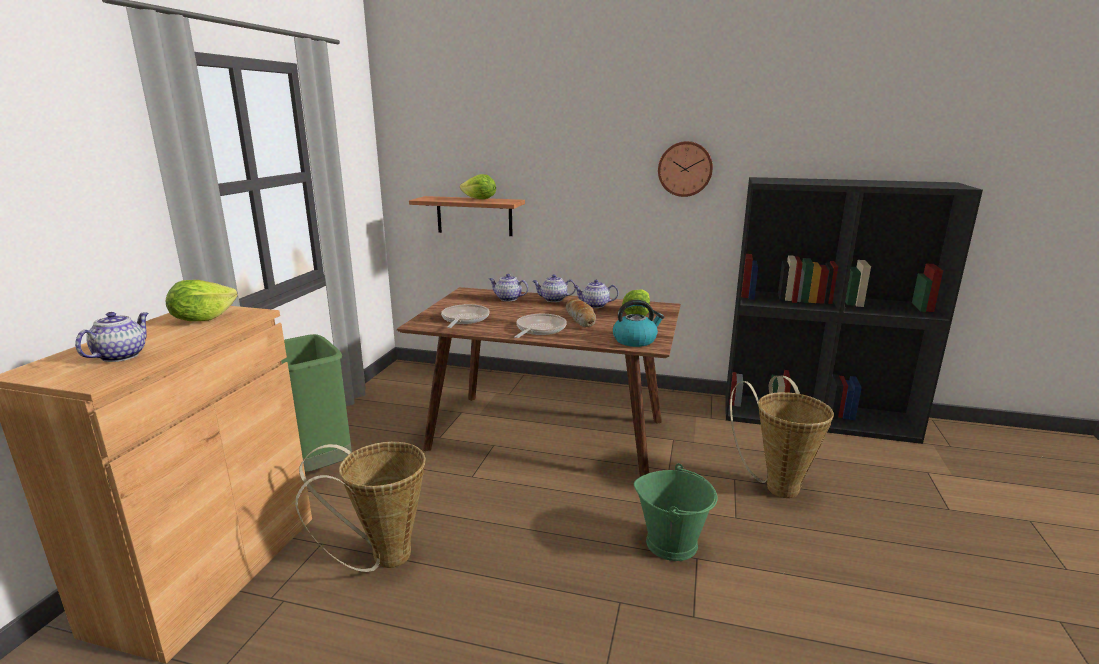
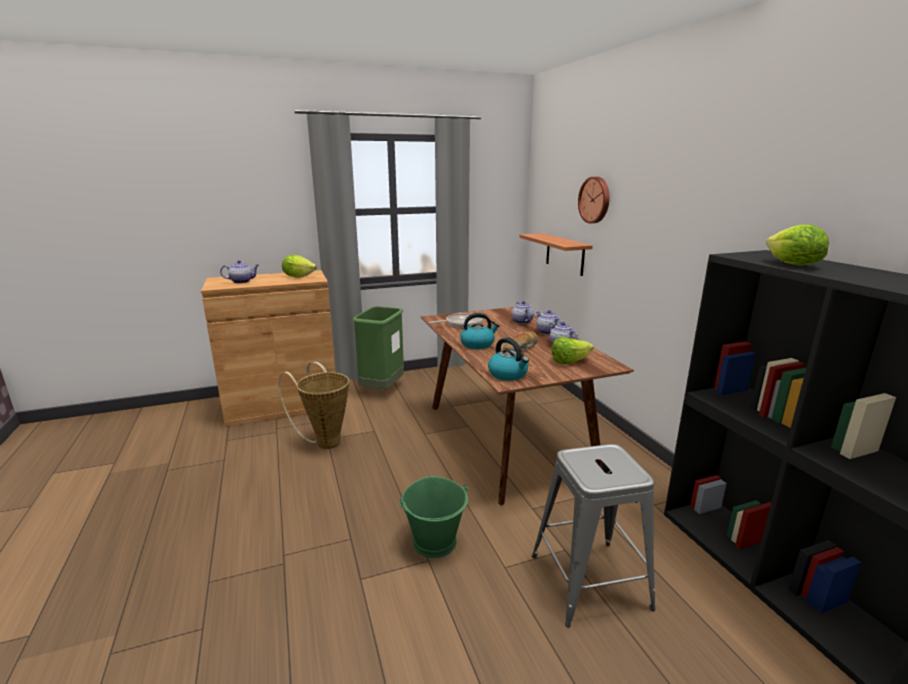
camera: 55 degrees right, 0 degrees up
lettuce [460,174,496,199] -> lettuce moved to [766,224,829,266]
frying pan [514,314,567,338] -> kettle [460,313,500,349]
wall clock [658,141,713,197] -> wall clock moved to [578,177,609,223]
basket [730,376,834,498] -> grey stool [532,444,656,628]

